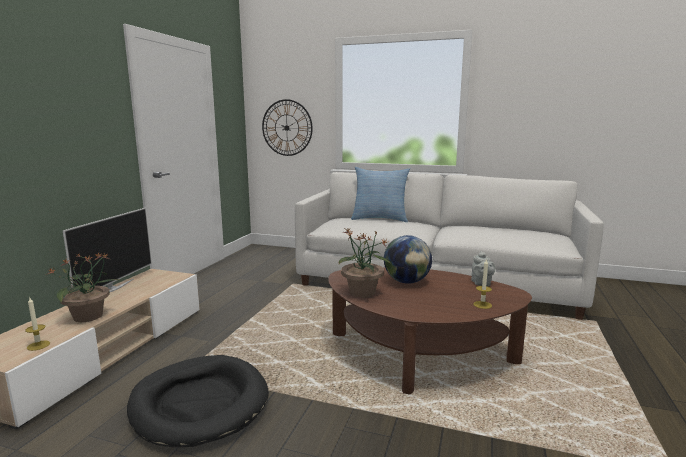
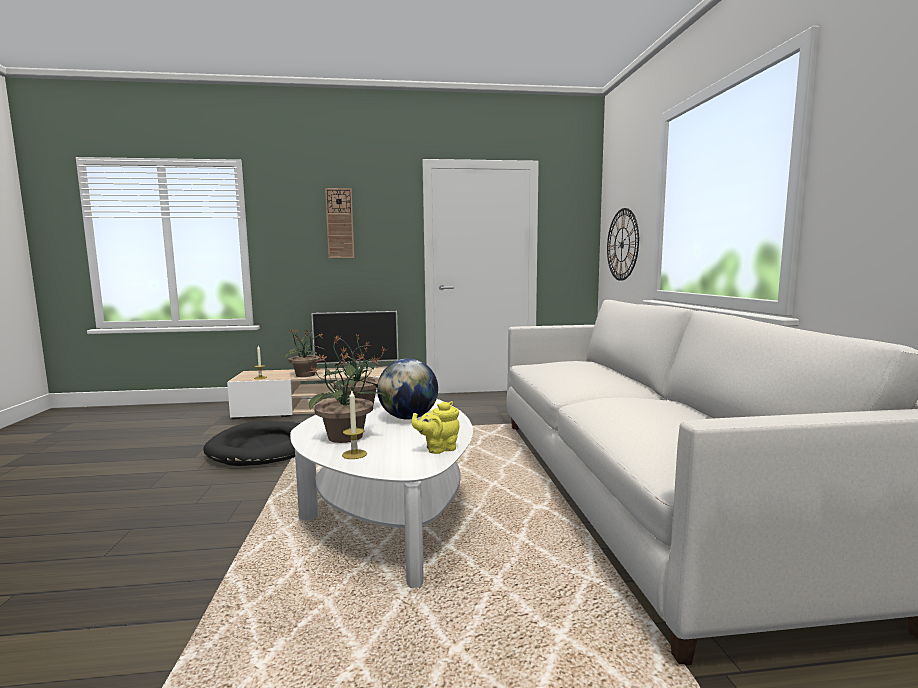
camera: 65 degrees right, 5 degrees down
brown coffee table [328,267,532,394] -> white coffee table [290,397,473,588]
pillow [351,167,410,222] -> none
grey teapot [471,251,496,286] -> yellow teapot [412,401,459,454]
none -> potted plant [306,352,385,443]
none -> wall clock [325,188,354,258]

